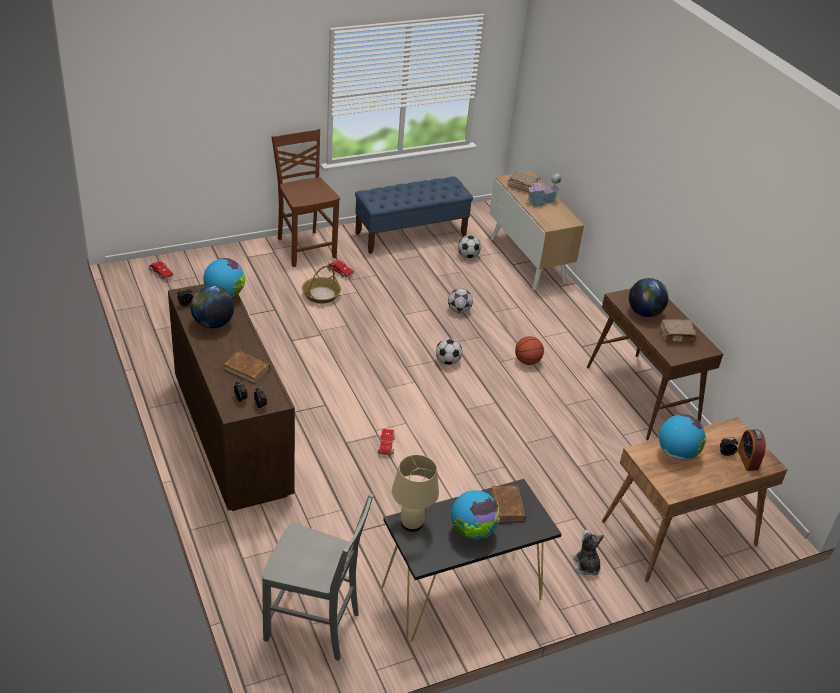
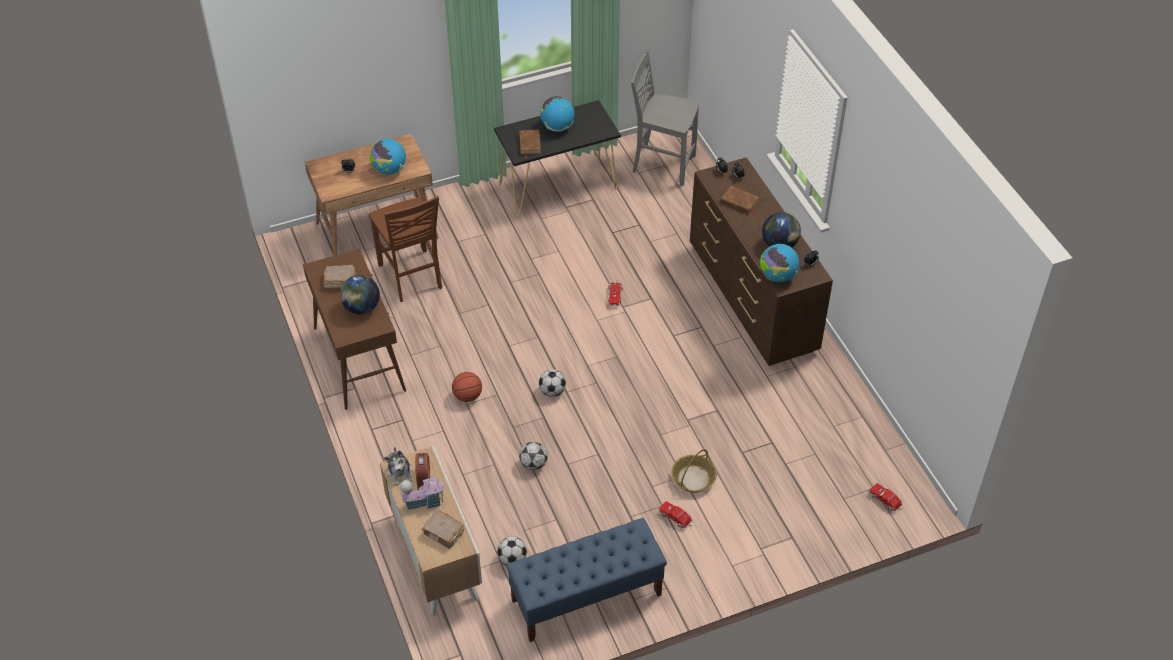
camera: 175 degrees left, 10 degrees up
brown chair [272,129,340,267] -> brown chair moved to [369,196,442,302]
beige table lamp [392,455,439,532] -> none
plush toy [572,530,604,576] -> plush toy moved to [384,446,413,486]
alarm clock [737,429,766,471] -> alarm clock moved to [415,453,430,490]

